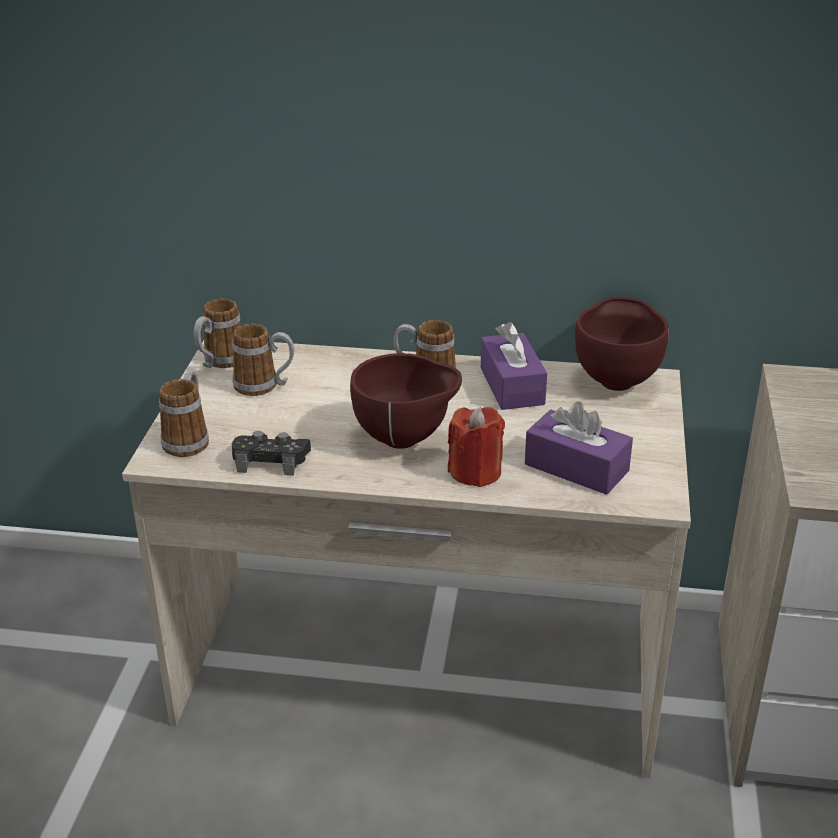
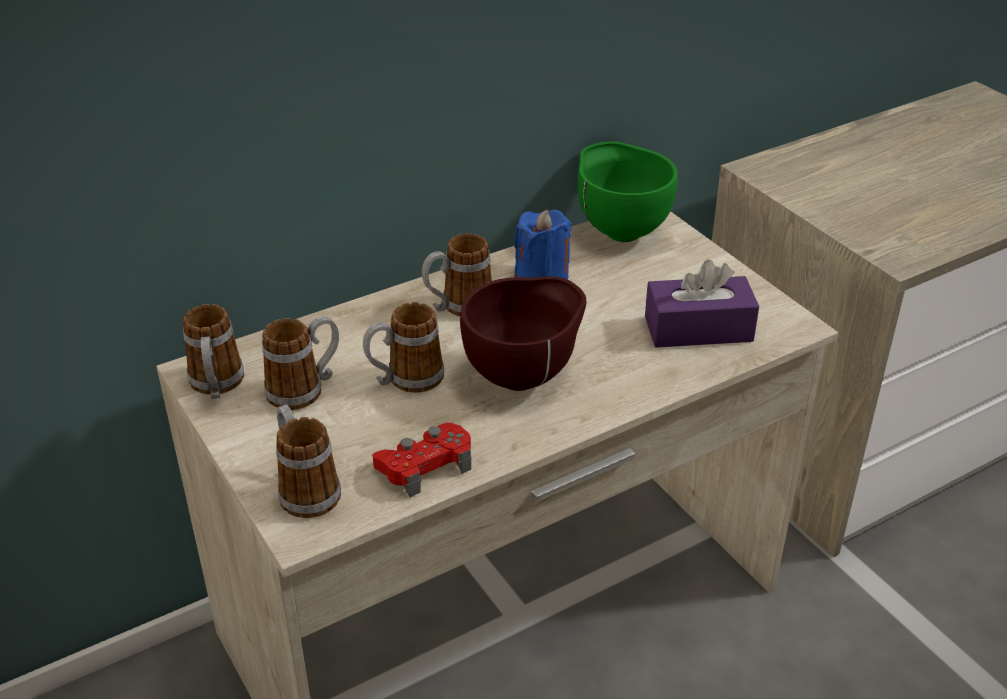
camera: 40 degrees left, 5 degrees up
black game controller [232,431,311,476] -> red game controller [373,423,471,497]
red candle [448,407,505,487] -> none
purple tissue box [481,322,547,410] -> blue candle [515,210,572,280]
brown bowl [575,297,669,391] -> green bowl [578,141,678,242]
none -> mug [363,302,444,393]

